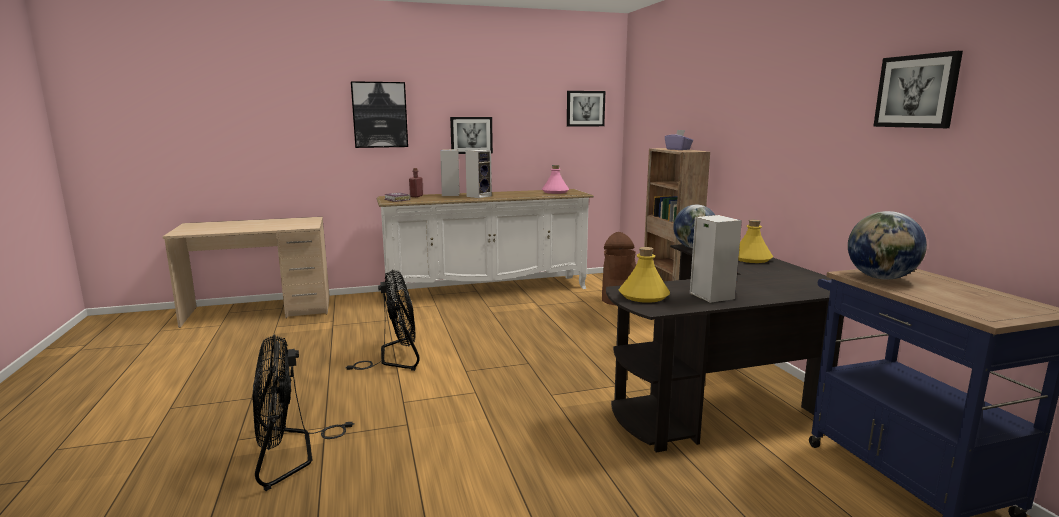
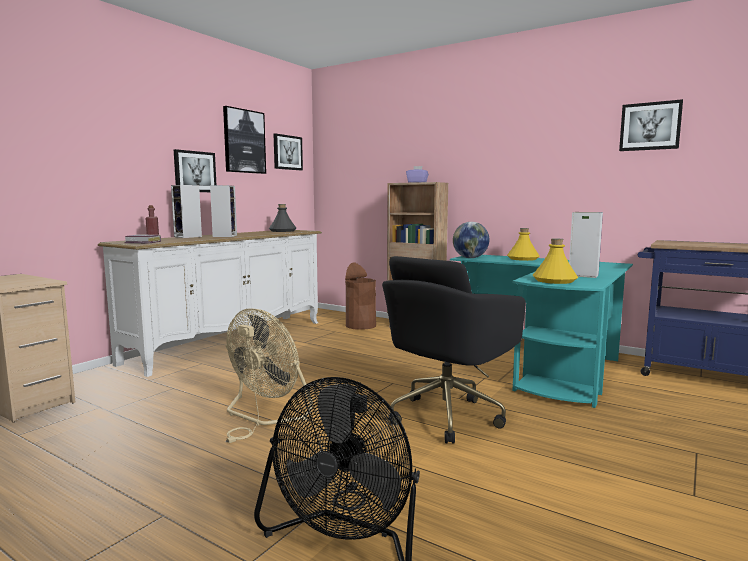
camera: 40 degrees left, 5 degrees down
black fan [345,269,420,371] -> beige fan [225,308,313,443]
picture [351,81,408,148] -> picture moved to [223,106,266,174]
pink bottle [542,165,569,194] -> grey bottle [269,204,296,232]
black desk [606,244,844,452] -> turquoise desk [450,255,633,408]
globe [848,211,927,280] -> none
none -> black office chair [382,256,526,444]

